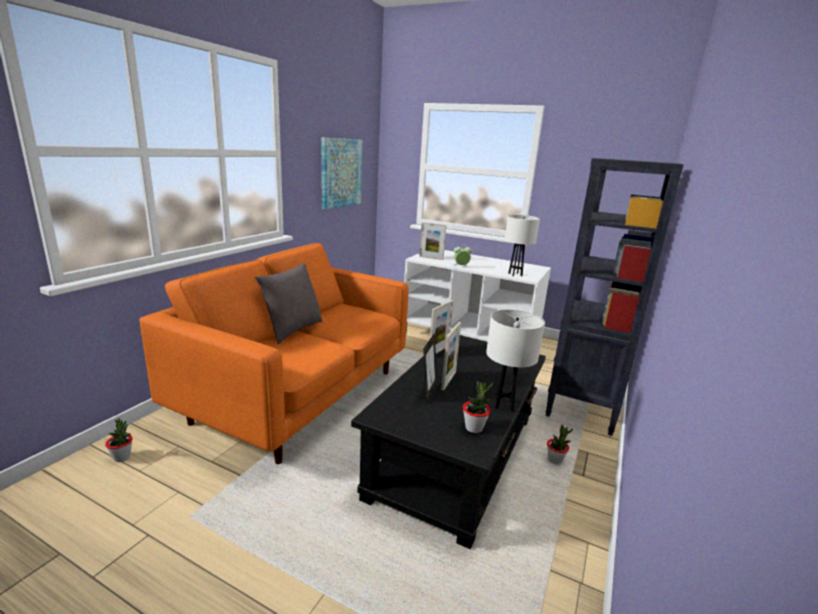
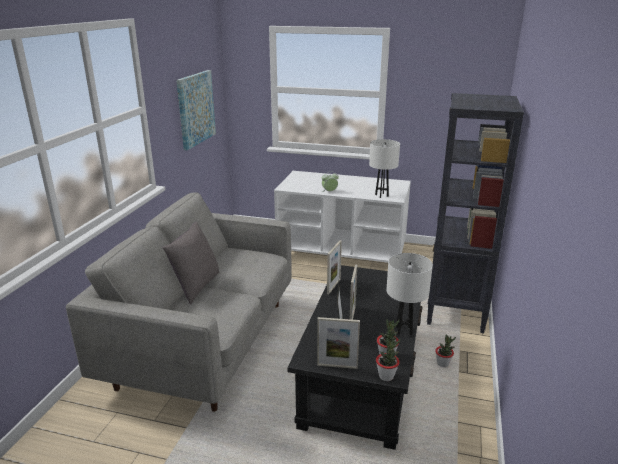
camera: 10 degrees left, 5 degrees up
potted plant [105,418,133,462] -> potted plant moved to [376,338,400,381]
orange sofa [139,243,408,464] -> grey sofa [66,192,292,412]
picture frame [419,222,447,260] -> picture frame moved to [317,317,360,369]

